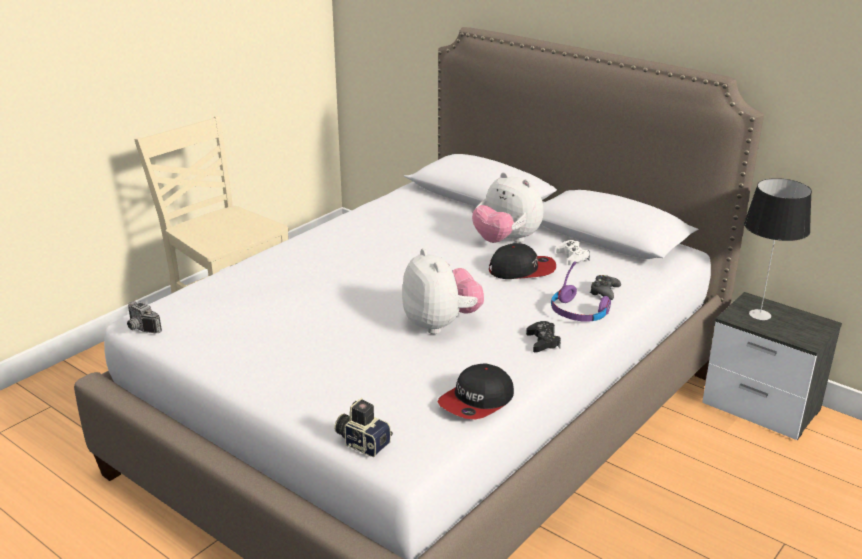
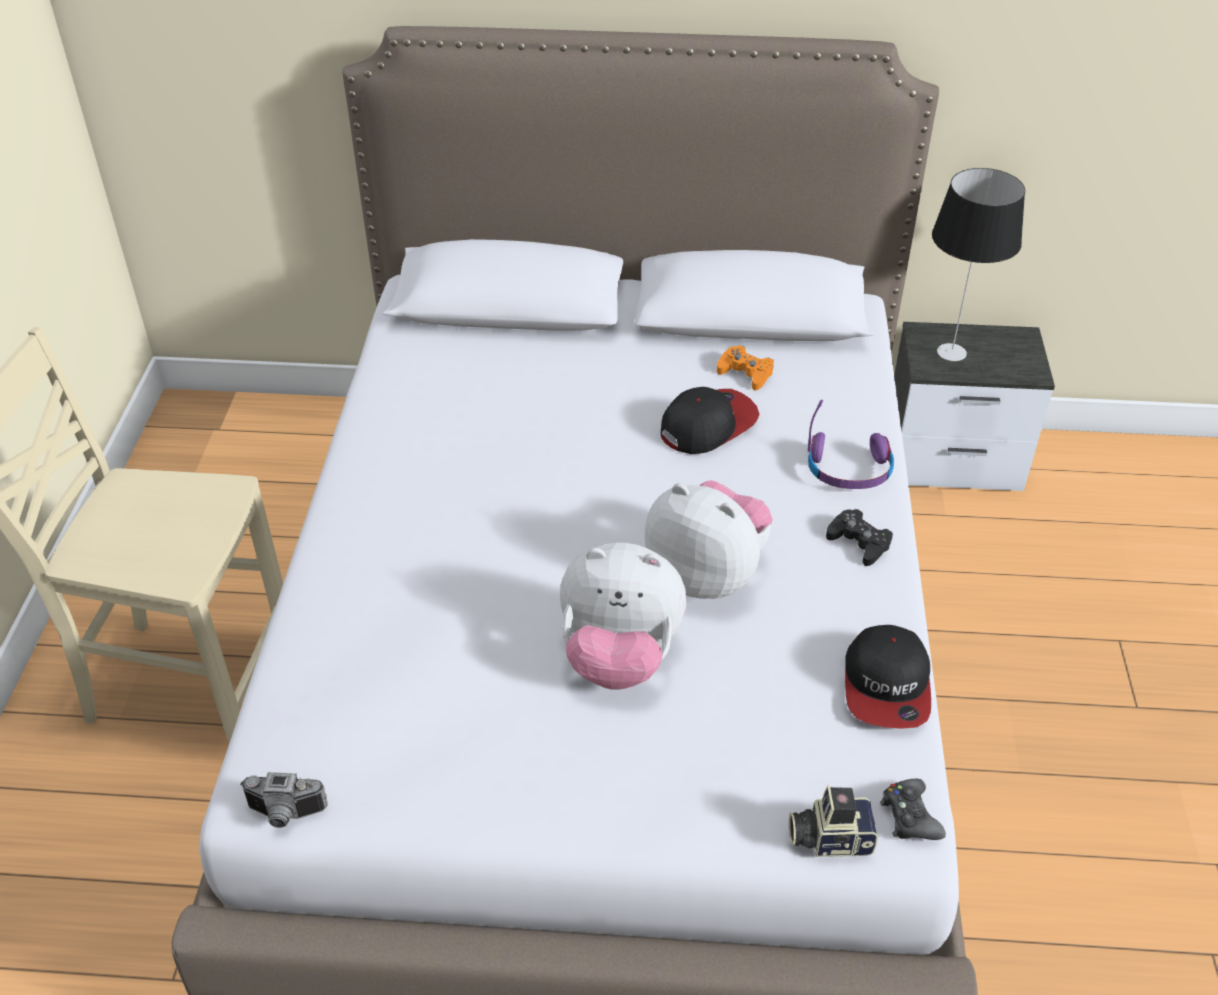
camera: 35 degrees left, 15 degrees up
plush toy [472,172,543,243] -> plush toy moved to [560,543,686,690]
white game controller [556,240,590,265] -> orange game controller [717,346,774,390]
black game controller [590,275,621,300] -> black game controller moved to [880,779,946,840]

